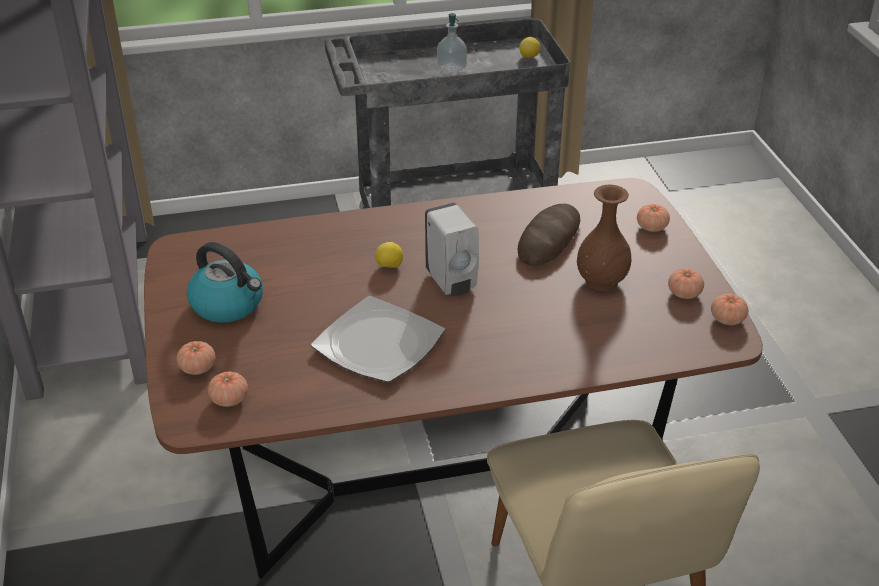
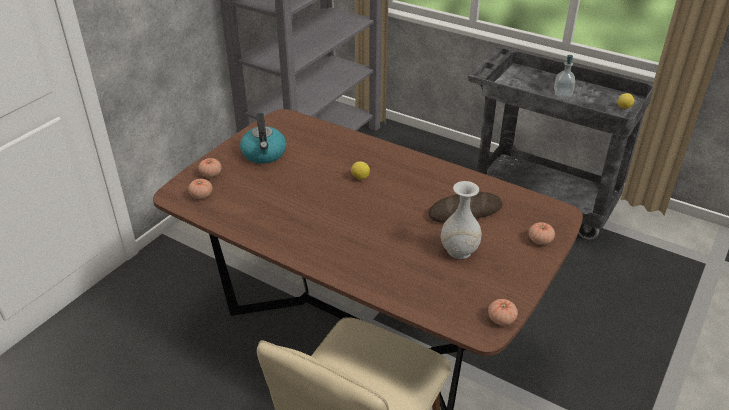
camera: 45 degrees right, 0 degrees up
plate [311,296,445,382] -> none
white soap dispenser [425,203,479,296] -> none
brown vase [577,185,632,291] -> white vase [441,181,482,259]
tomato [668,269,704,299] -> none

